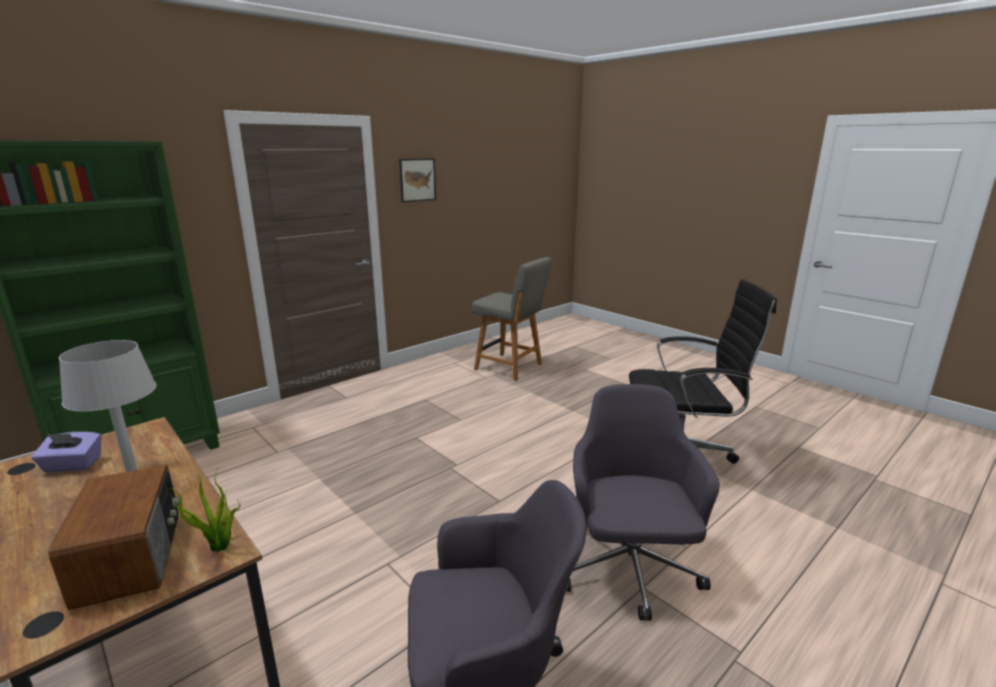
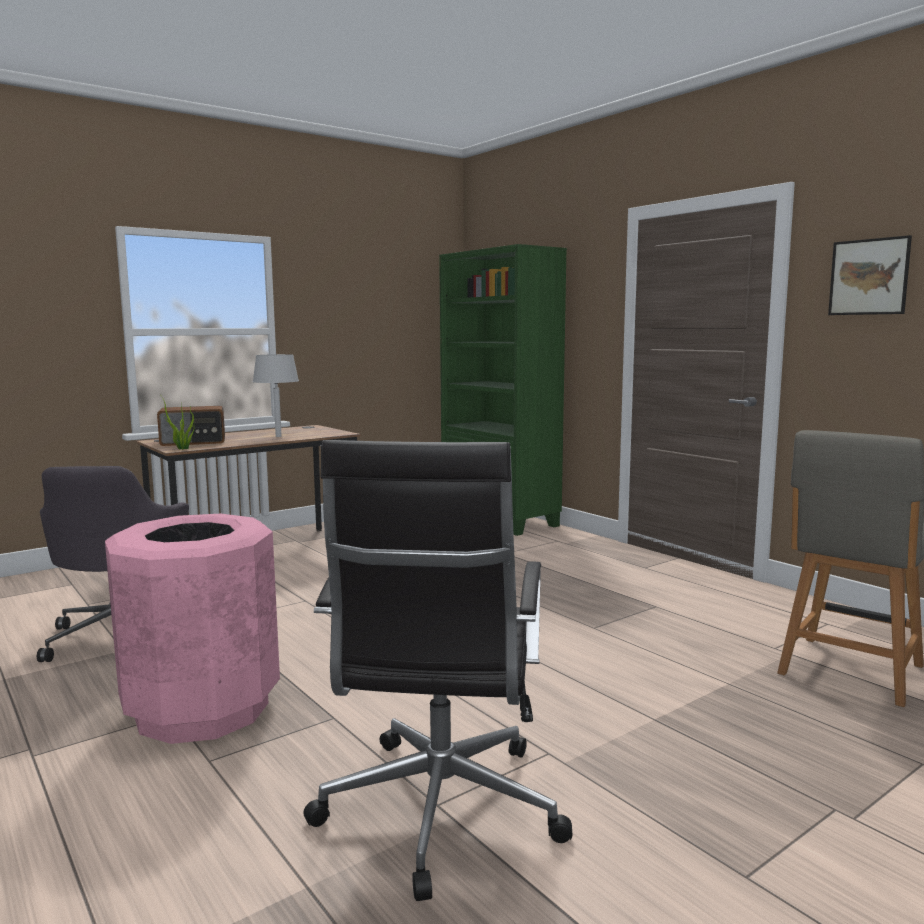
camera: 95 degrees right, 10 degrees down
purple tissue box [31,432,101,472] -> none
grey office chair [566,384,720,621] -> pink trash can [105,514,280,744]

